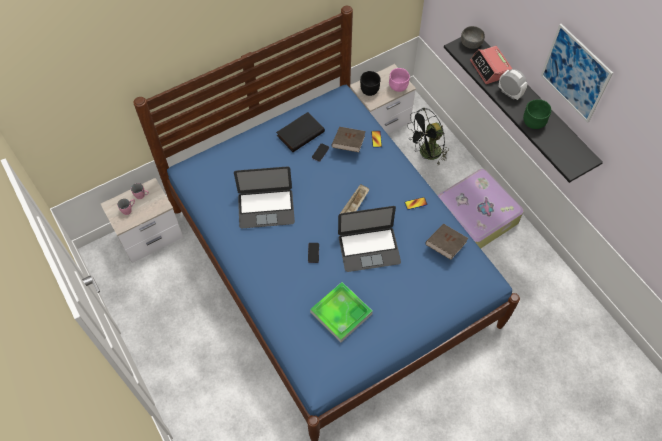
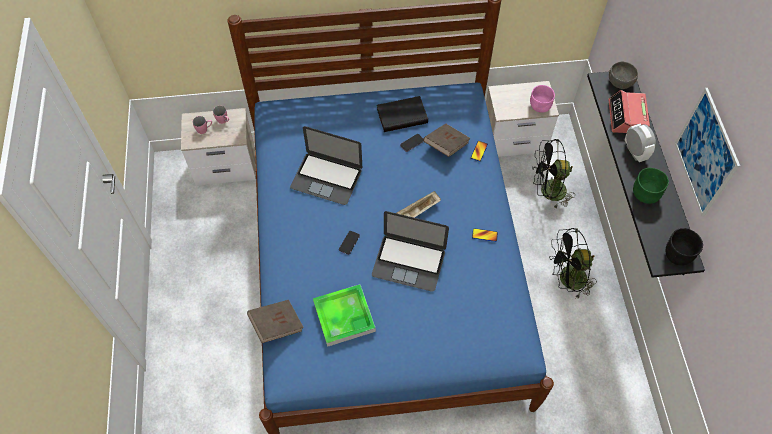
camera: 25 degrees right, 0 degrees up
black bowl [360,71,381,96] -> black bowl moved to [666,228,703,266]
brown book [425,224,468,260] -> brown book moved to [247,300,304,343]
suitcase [437,169,524,249] -> black fan [549,228,597,300]

